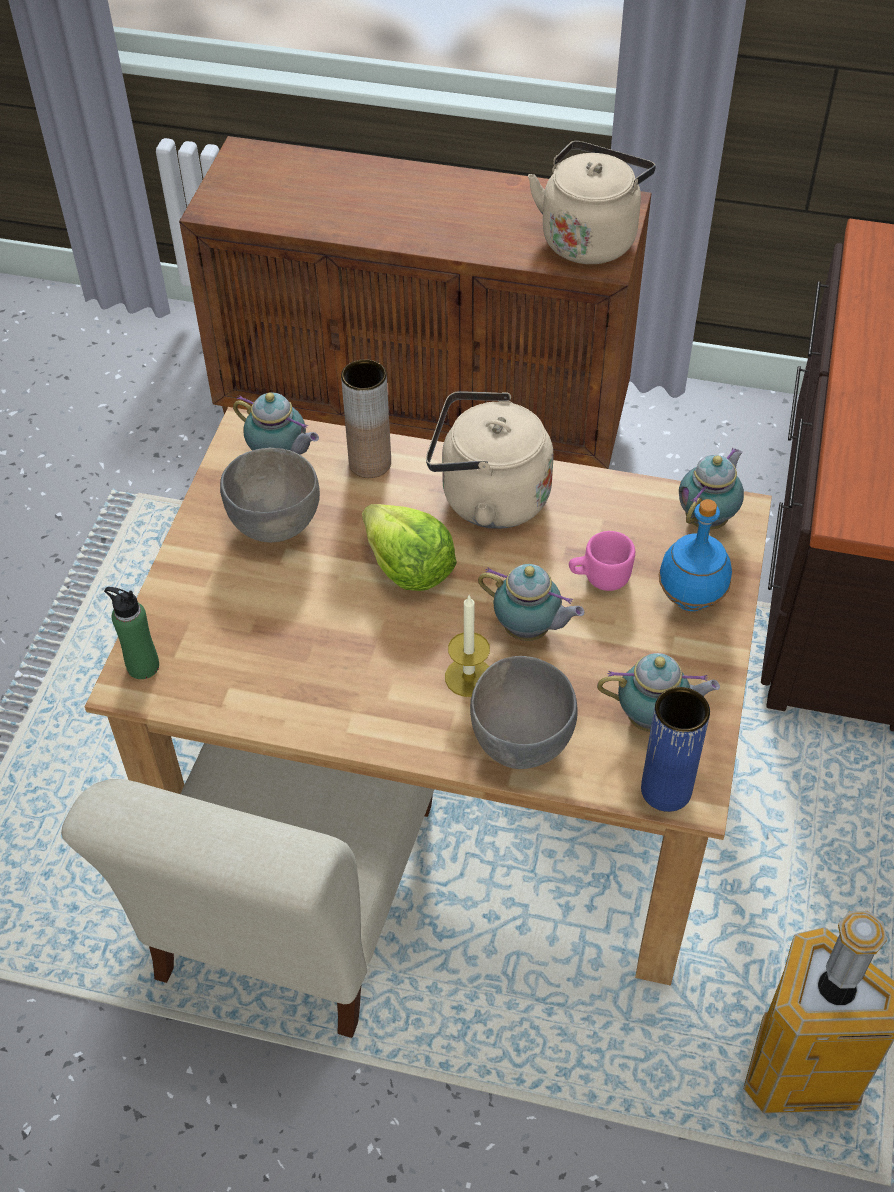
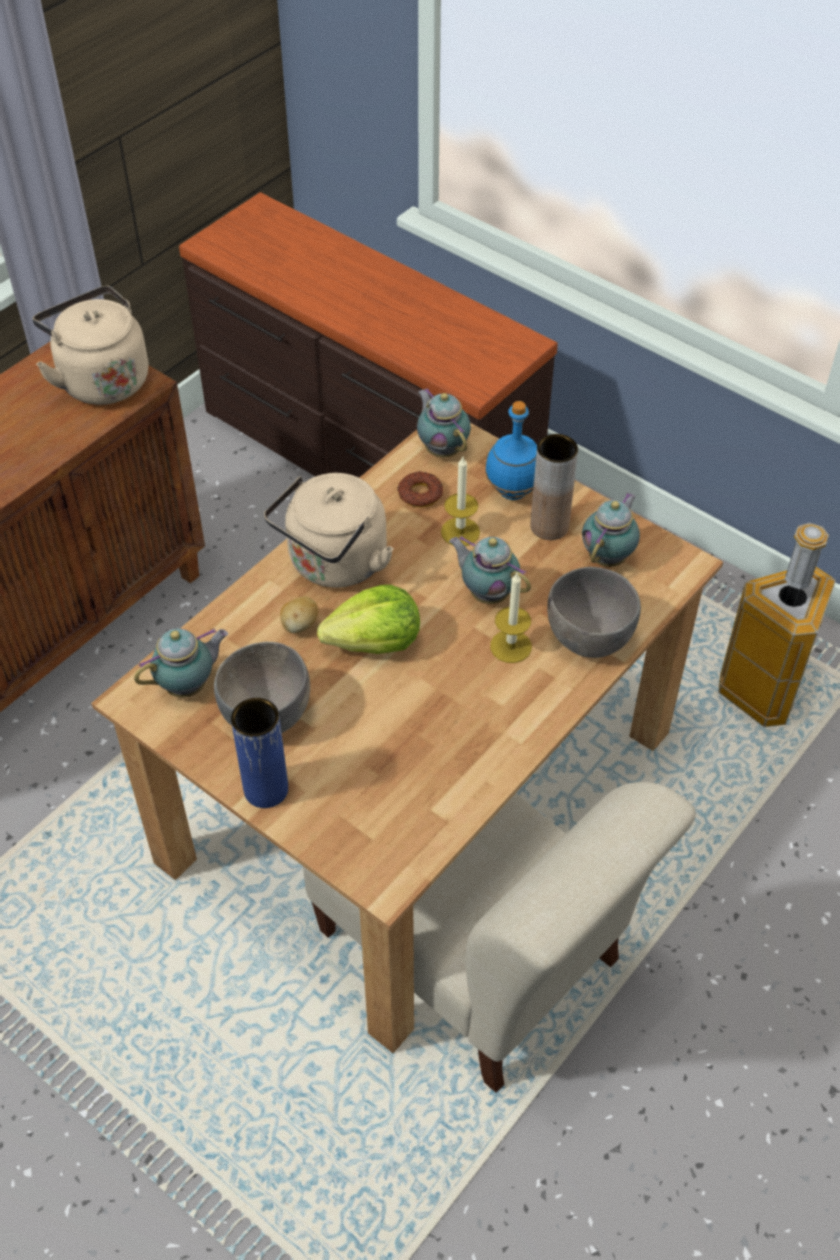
camera: 65 degrees left, 0 degrees up
green bottle [104,587,159,679] -> none
brown vase [341,359,391,478] -> brown vase moved to [530,434,578,540]
teapot [478,564,584,641] -> teapot turned 105 degrees counterclockwise [449,536,531,604]
pink mug [569,531,635,591] -> candle [441,457,480,546]
blue vase [641,687,710,812] -> blue vase moved to [231,698,288,808]
none -> potato [280,597,318,634]
none -> donut [398,471,443,507]

